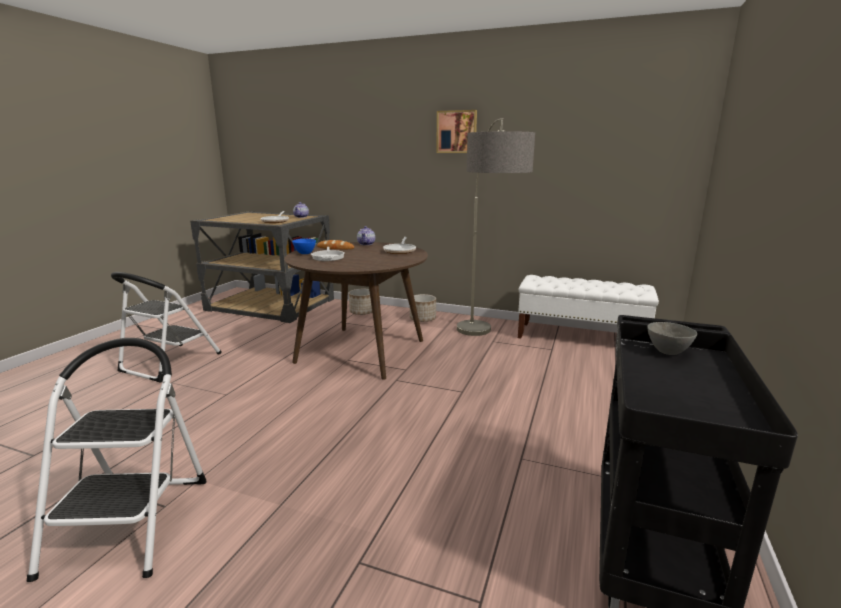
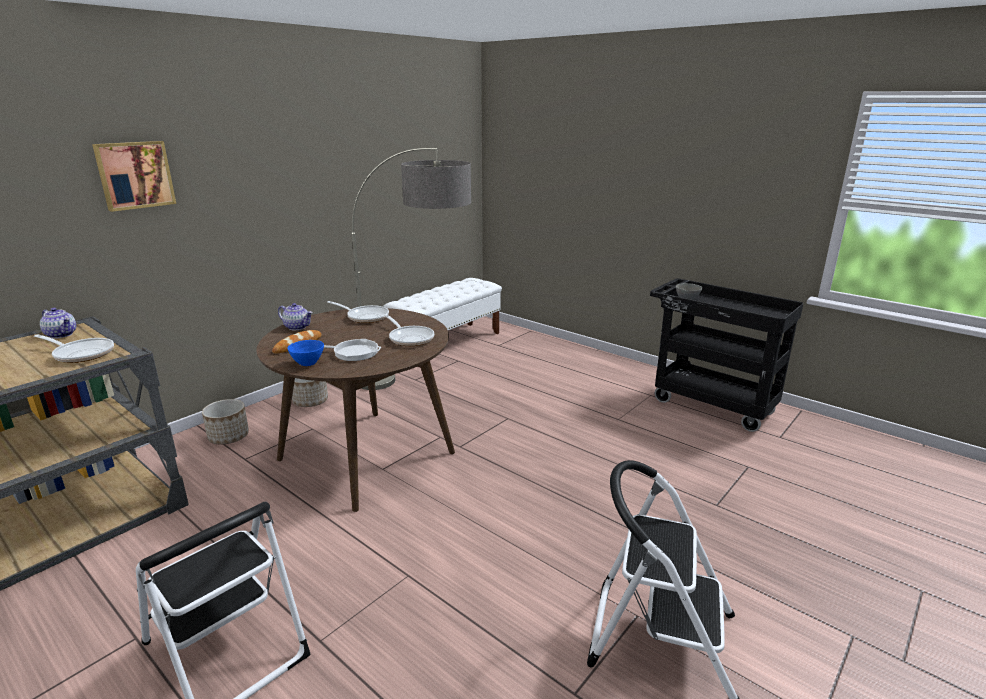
camera: 70 degrees left, 5 degrees up
picture [436,110,477,153] -> picture moved to [92,141,176,212]
none -> frying pan [384,314,434,346]

